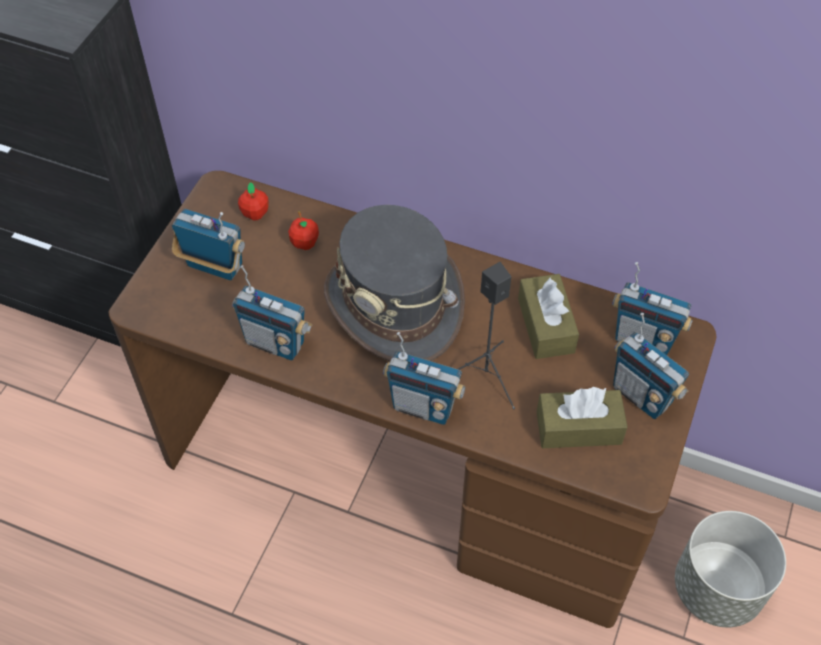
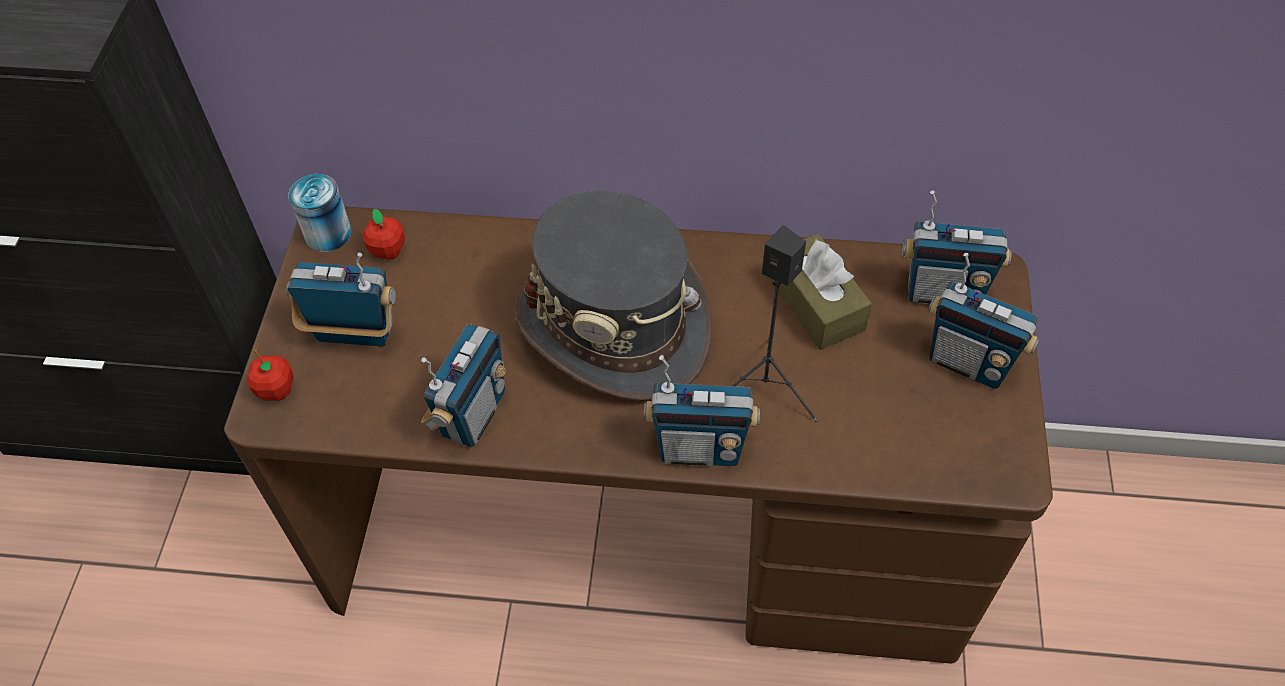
camera: 15 degrees left, 0 degrees up
radio [232,265,313,361] -> radio turned 75 degrees counterclockwise [421,323,505,447]
apple [288,211,319,250] -> apple moved to [246,349,293,401]
brown tissue box [537,387,628,448] -> none
grey planter [675,511,786,627] -> none
none -> can [288,174,352,252]

